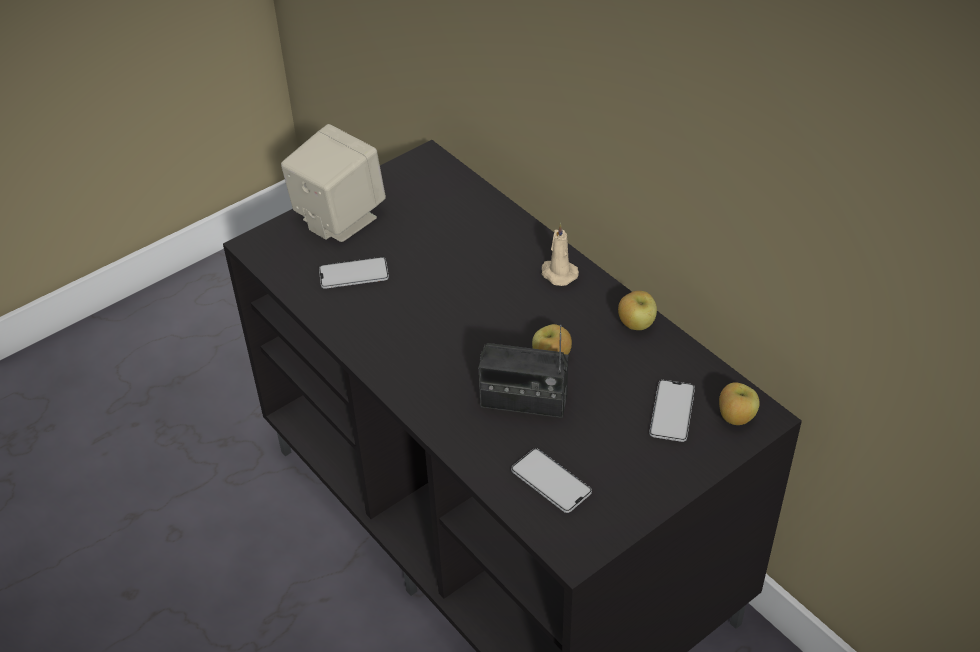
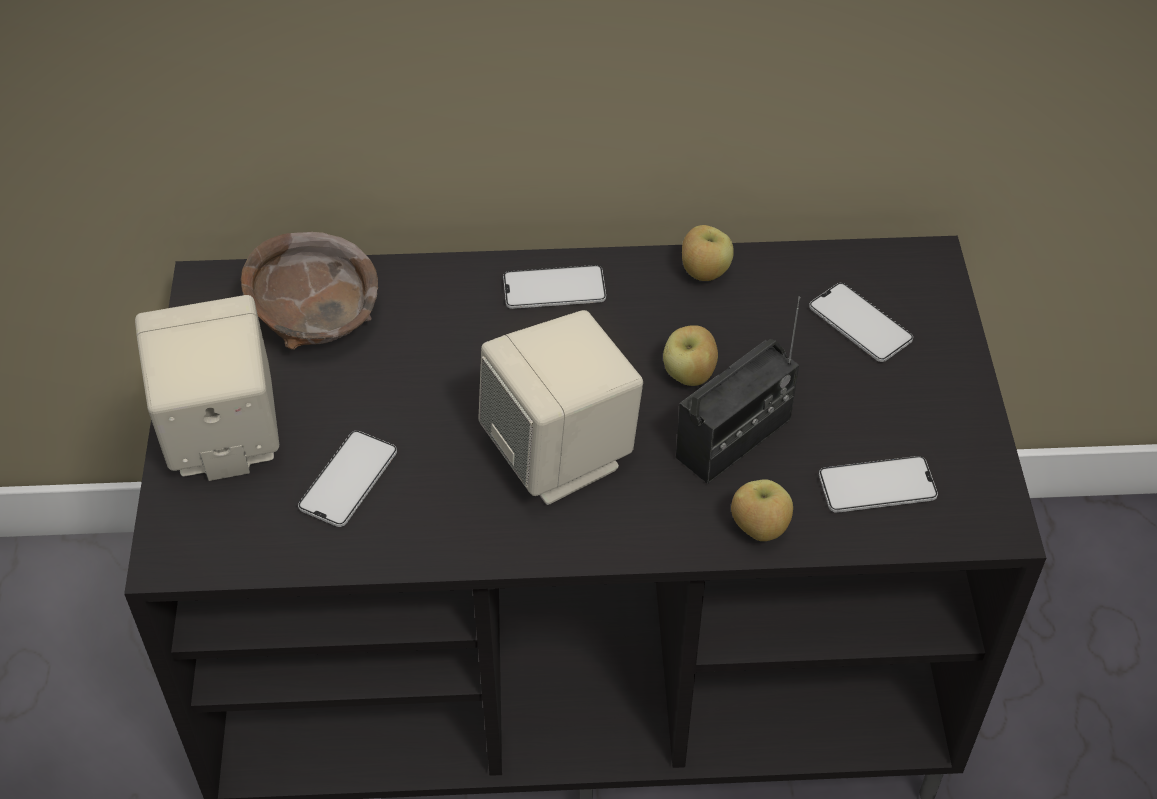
camera: 55 degrees left, 5 degrees up
beige candle [541,223,579,286] -> phone [503,265,606,309]
apple [719,382,760,425] -> apple moved to [731,479,793,541]
none -> brown bowl [241,232,378,350]
none -> beige speaker [478,310,643,505]

